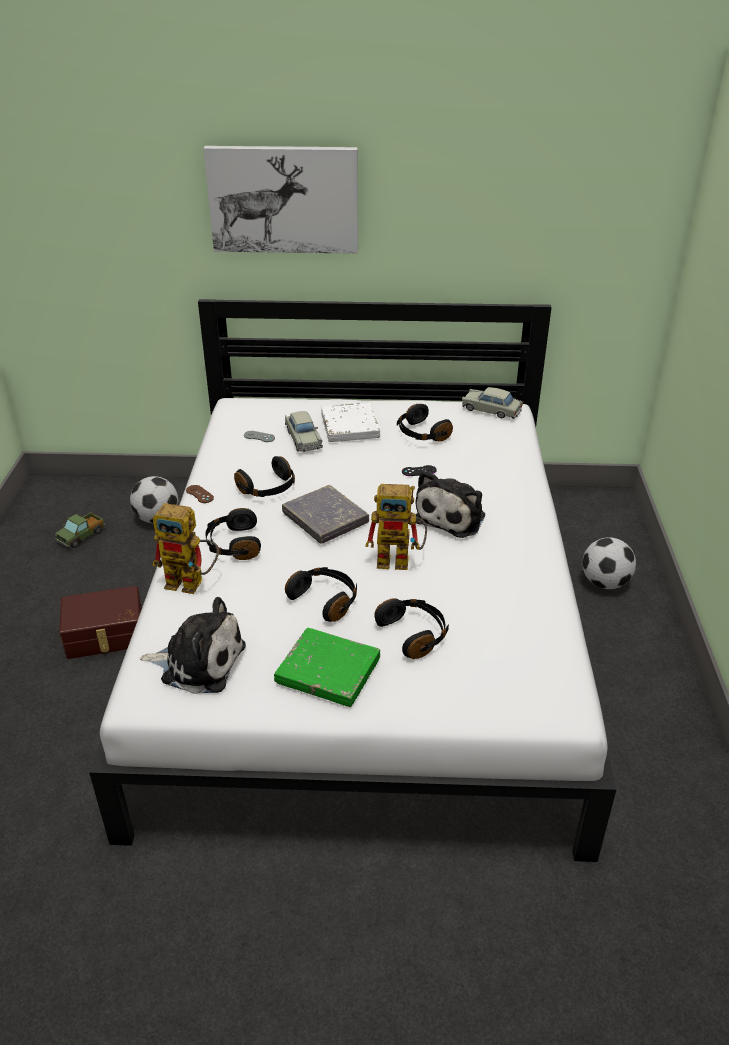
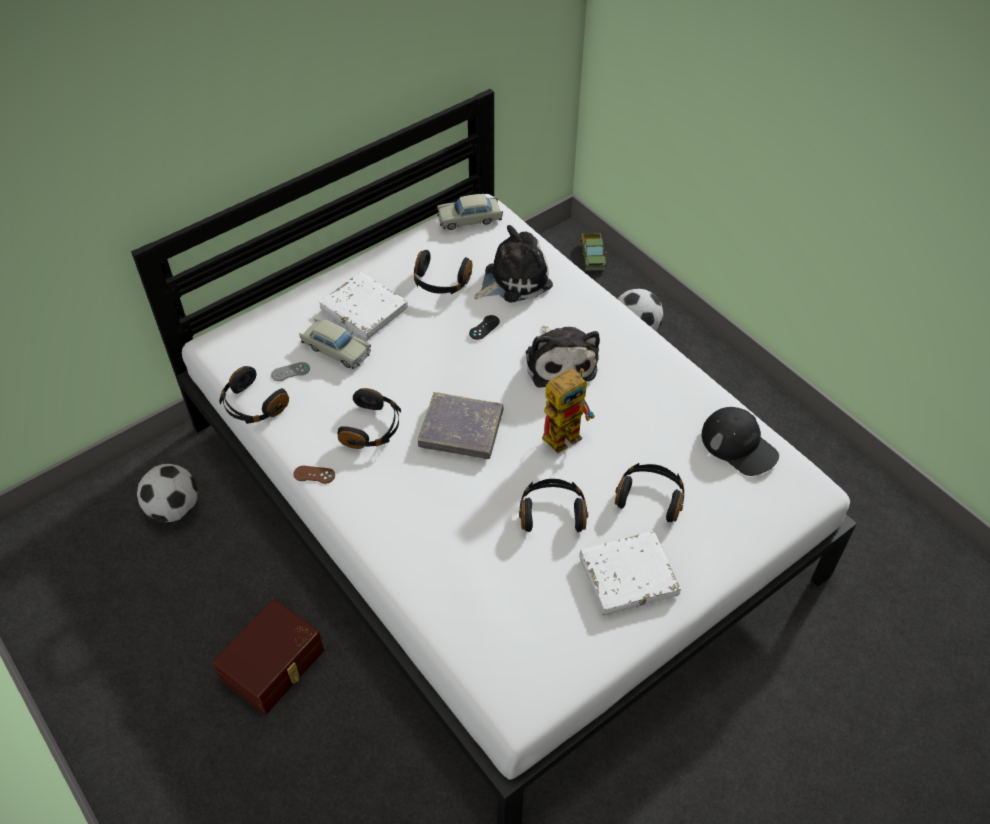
camera: 40 degrees left, 15 degrees up
toy truck [55,512,105,548] -> toy truck moved to [580,233,607,271]
plush toy [139,597,246,694] -> plush toy moved to [474,225,553,303]
toy robot [152,503,219,594] -> none
picture [203,146,358,254] -> none
black headphones [205,508,261,560] -> black headphones moved to [219,366,289,424]
green book [274,628,380,707] -> white book [579,531,681,615]
none -> black cap [702,407,779,476]

